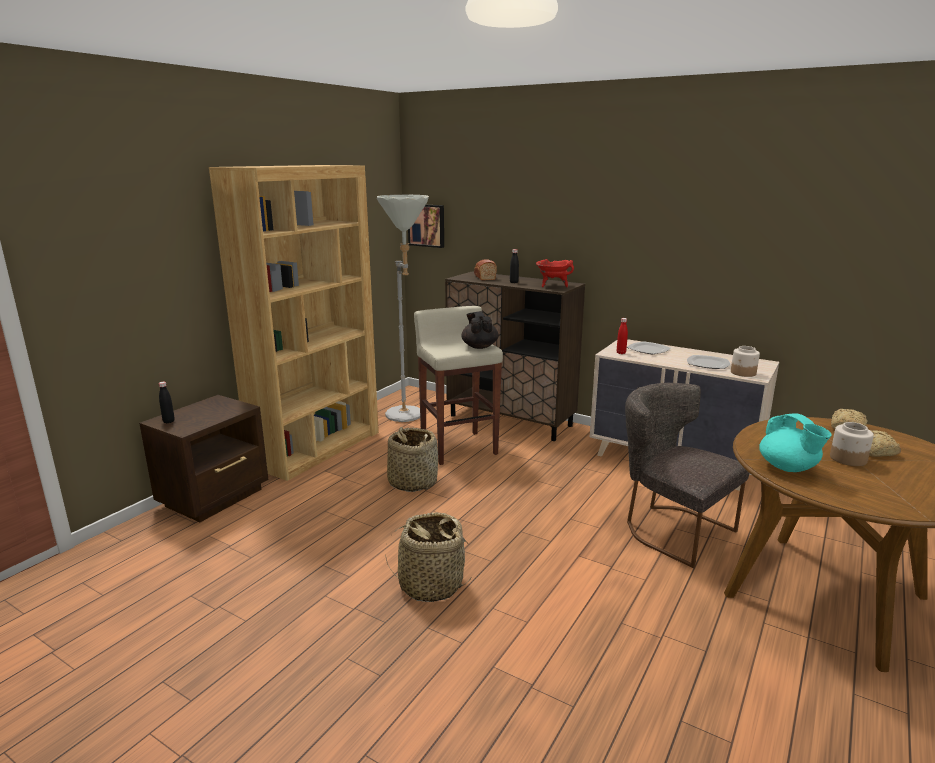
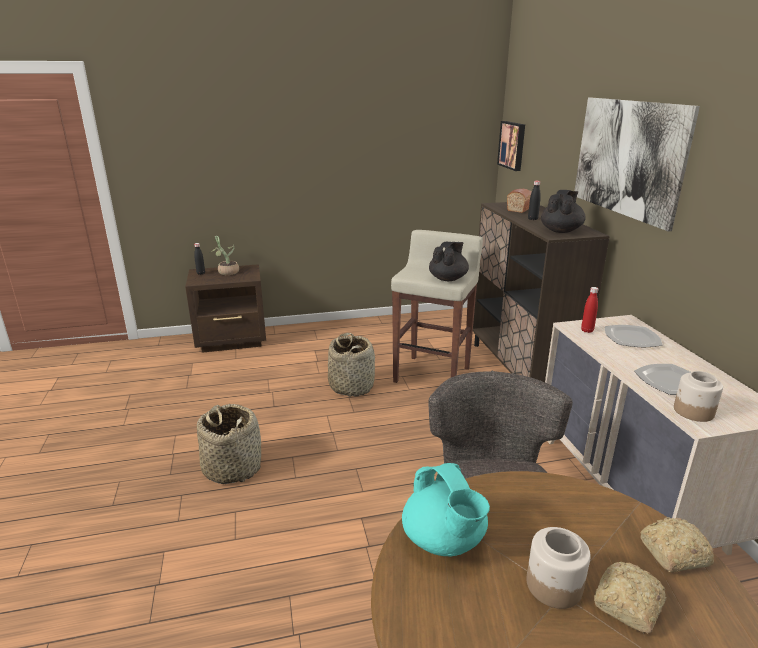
camera: 45 degrees right, 5 degrees up
brown bookcase [209,165,379,481] -> none
grey floor lamp [377,195,429,422] -> none
red cooking pot [536,259,574,287] -> black teapot [541,190,586,233]
turquoise teapot [759,414,832,472] -> turquoise teapot turned 45 degrees counterclockwise [402,463,490,556]
none -> potted plant [209,236,239,275]
none -> picture [575,97,700,232]

